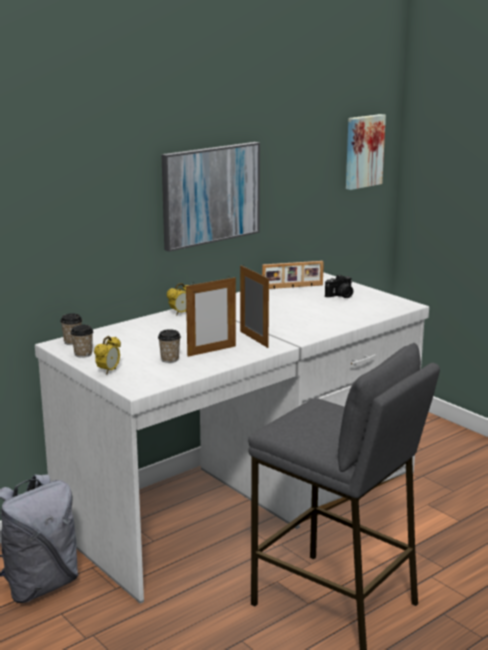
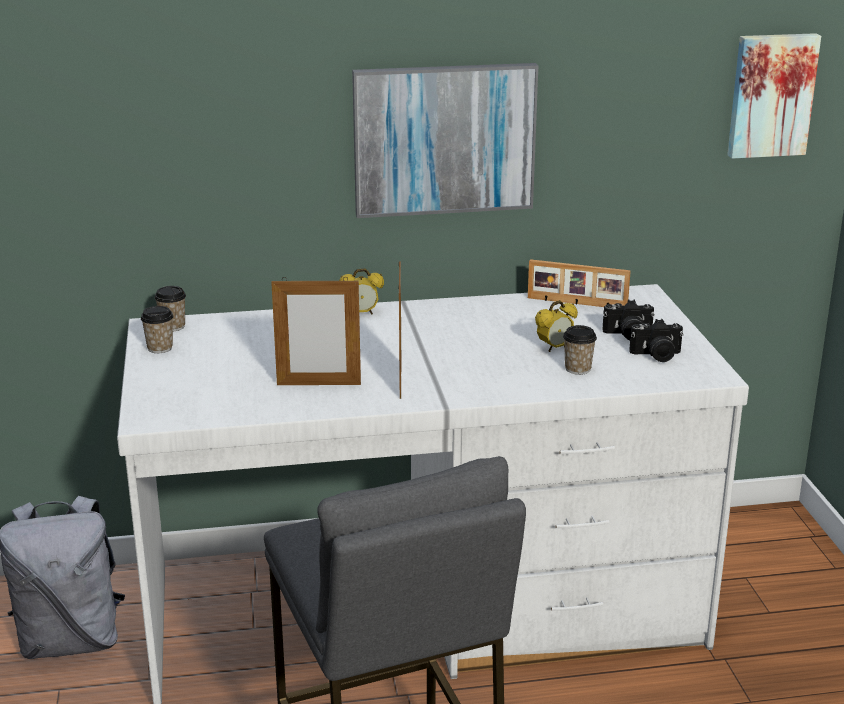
camera: 30 degrees right, 5 degrees up
alarm clock [94,336,121,375] -> alarm clock moved to [535,300,578,352]
cup [158,329,181,363] -> cup moved to [563,325,597,375]
none -> camera [629,319,684,362]

